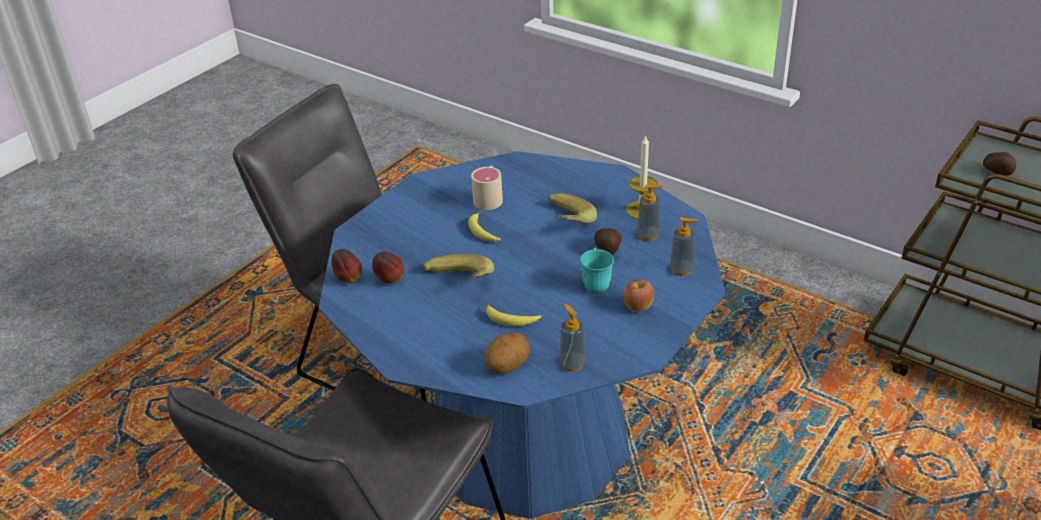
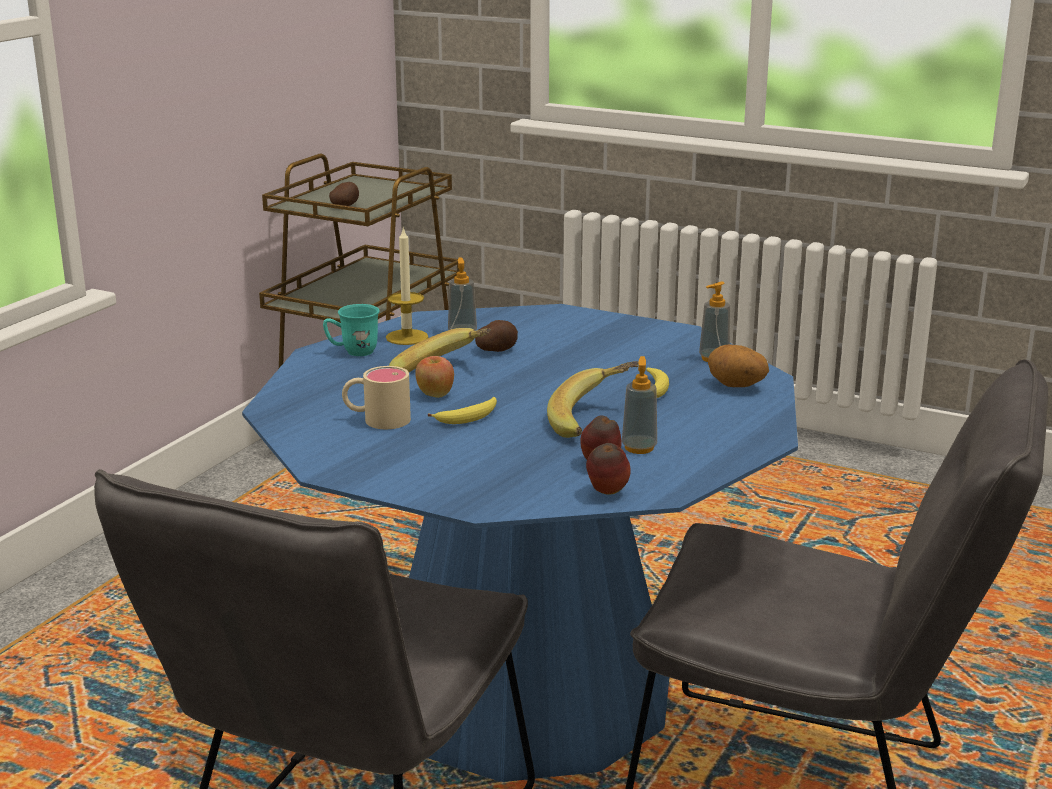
camera: 100 degrees left, 15 degrees down
turquoise mug [580,248,614,294] -> turquoise mug moved to [323,304,380,356]
apple [623,279,654,312] -> apple moved to [415,356,454,398]
soap dispenser [670,217,698,276] -> soap dispenser moved to [622,356,657,454]

